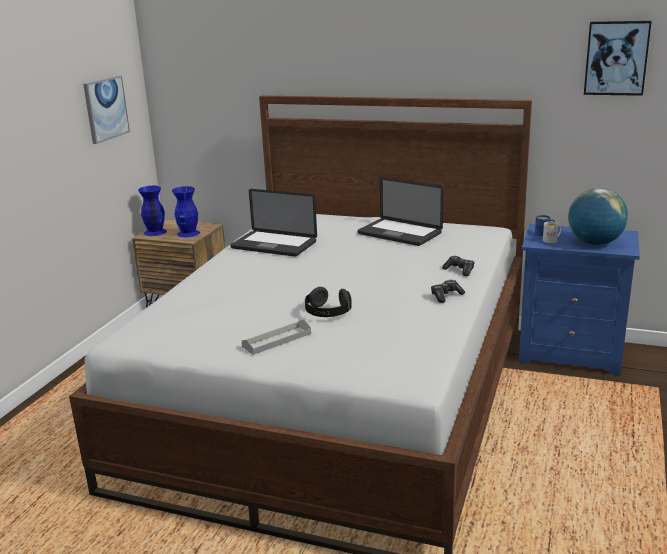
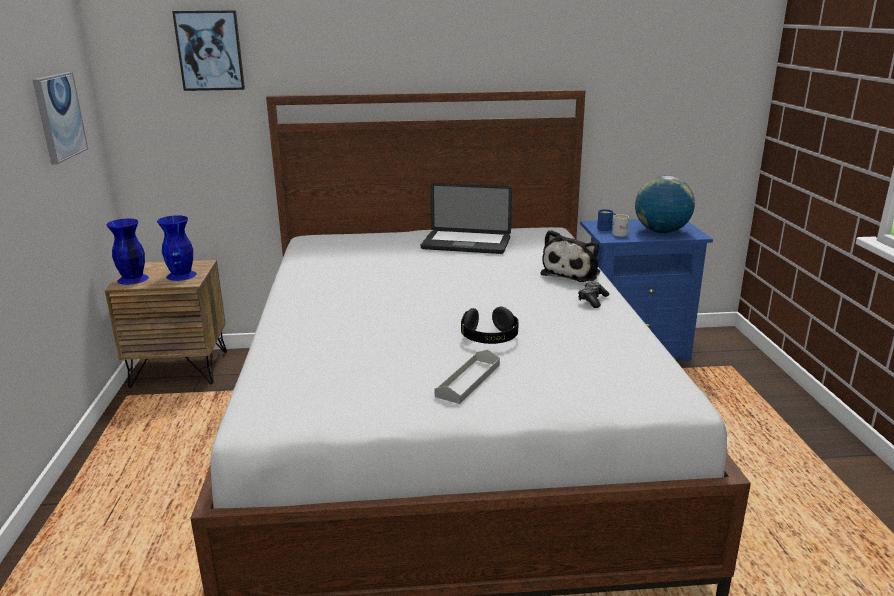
camera: 25 degrees left, 0 degrees up
laptop [230,189,317,257] -> none
game controller [442,256,474,276] -> plush toy [541,230,600,282]
picture [584,21,652,96] -> picture moved to [172,10,245,91]

